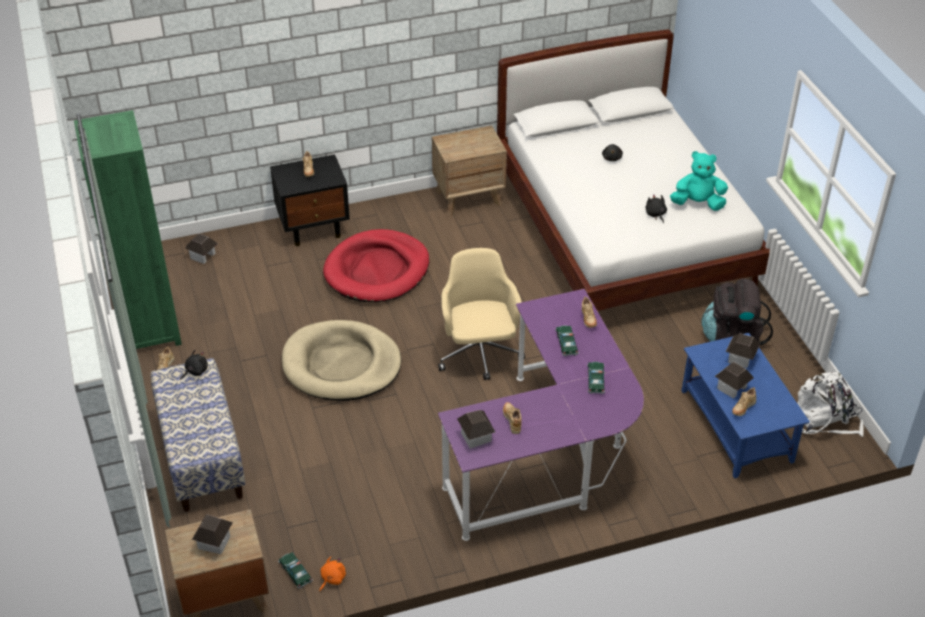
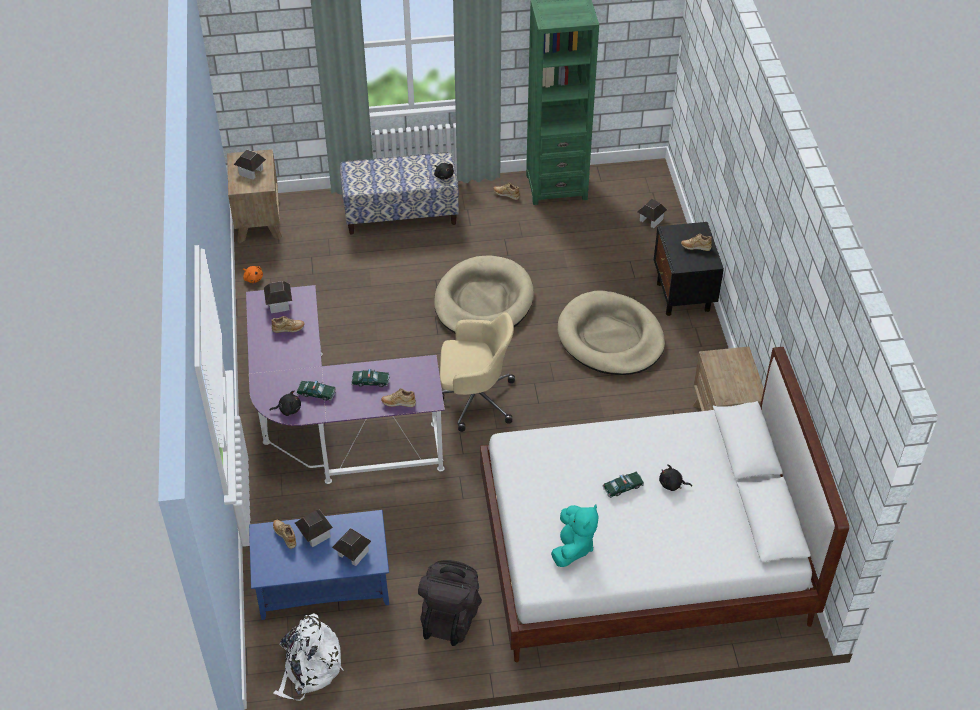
camera: 100 degrees right, 5 degrees up
toy car [278,552,313,589] -> toy car moved to [603,472,644,498]
red dog bed [323,229,429,302] -> beige dog bed [558,291,665,375]
black plush toy [645,194,667,224] -> black plush toy moved to [269,390,301,416]

